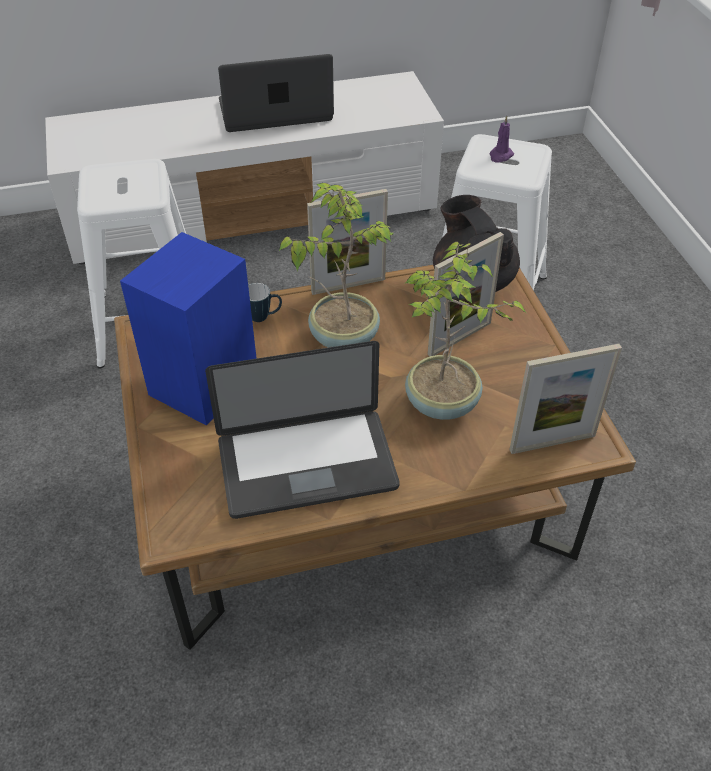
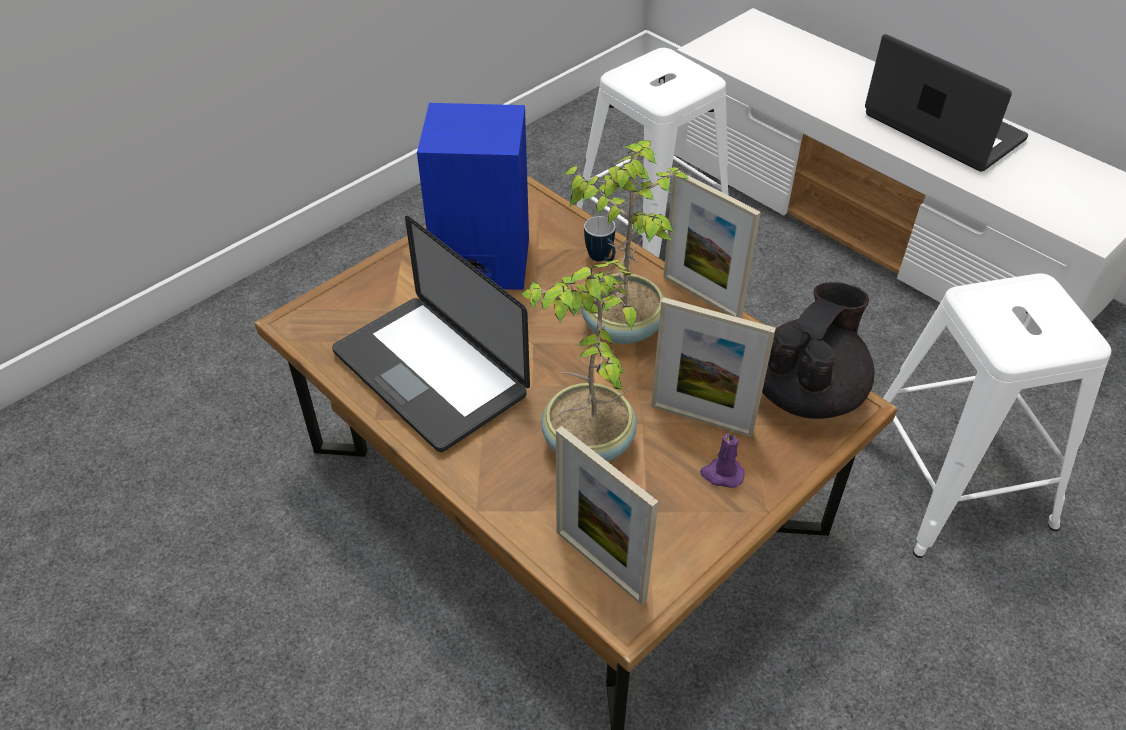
camera: 60 degrees right, 0 degrees up
purple candle [490,116,514,163] -> purple candle moved to [700,429,745,488]

